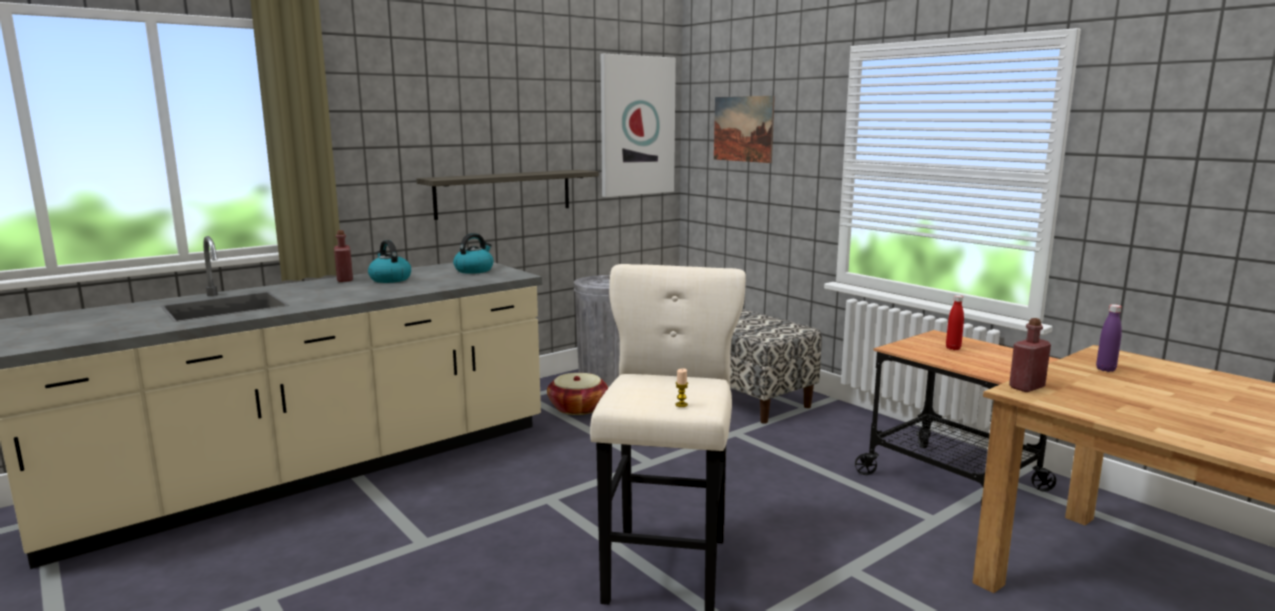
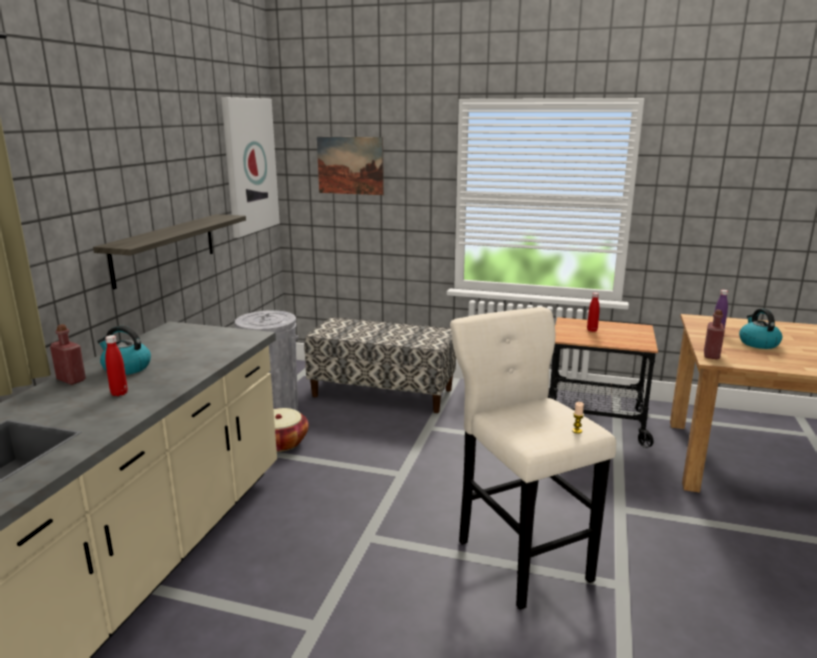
camera: 35 degrees left, 5 degrees up
kettle [453,233,494,274] -> kettle moved to [739,308,782,349]
none -> red bottle [105,335,128,396]

